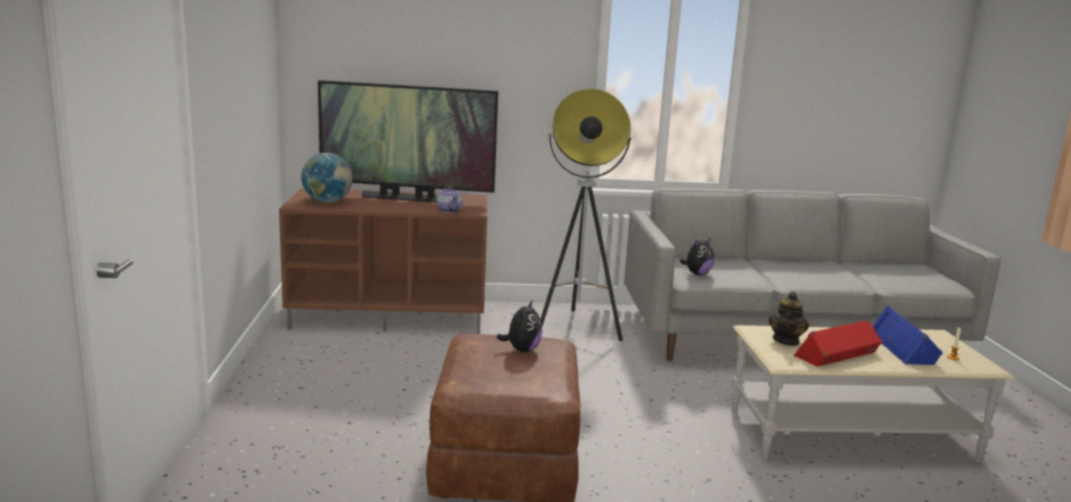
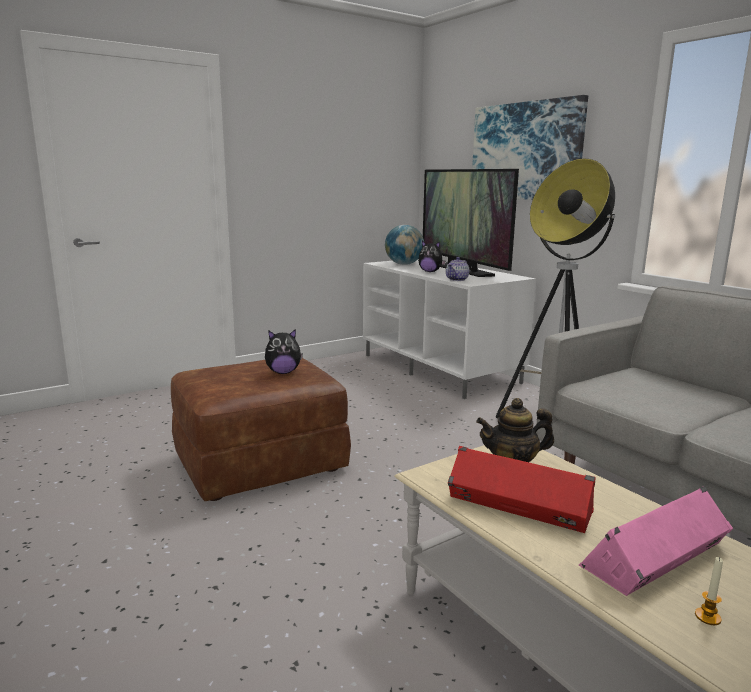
camera: 60 degrees right, 0 degrees up
brown tv stand [279,188,487,334] -> white tv stand [363,260,536,399]
plush toy [680,237,714,275] -> plush toy moved to [418,241,446,272]
blue speaker [873,305,943,365] -> pink speaker [579,486,733,596]
none -> picture [472,95,588,200]

